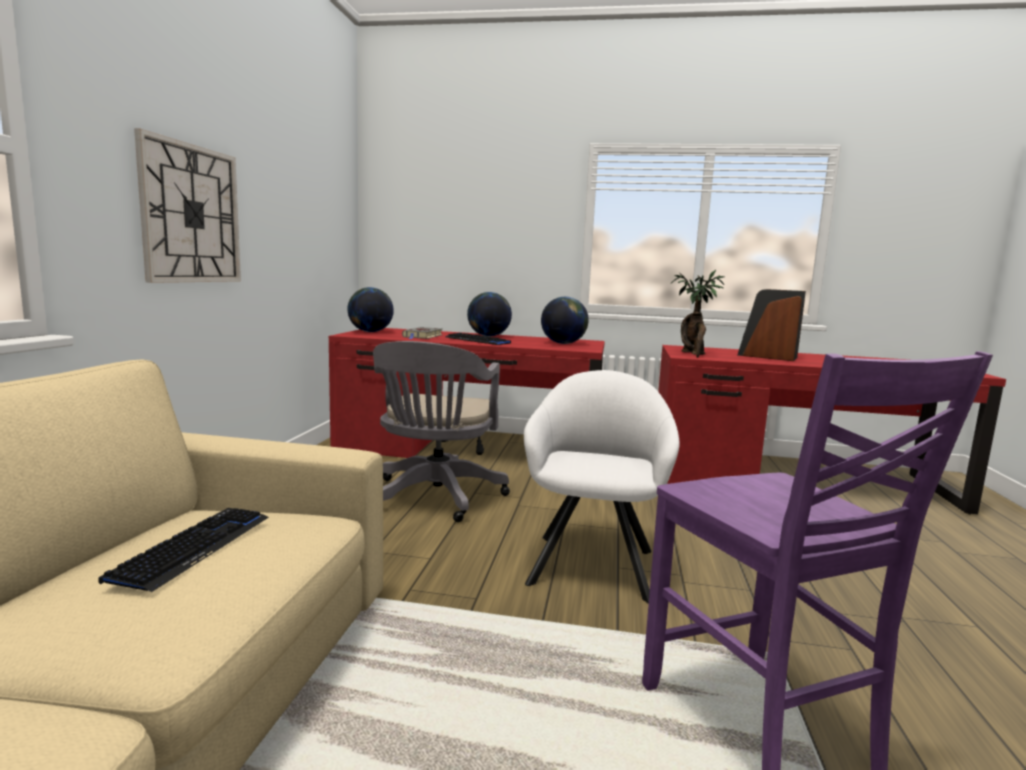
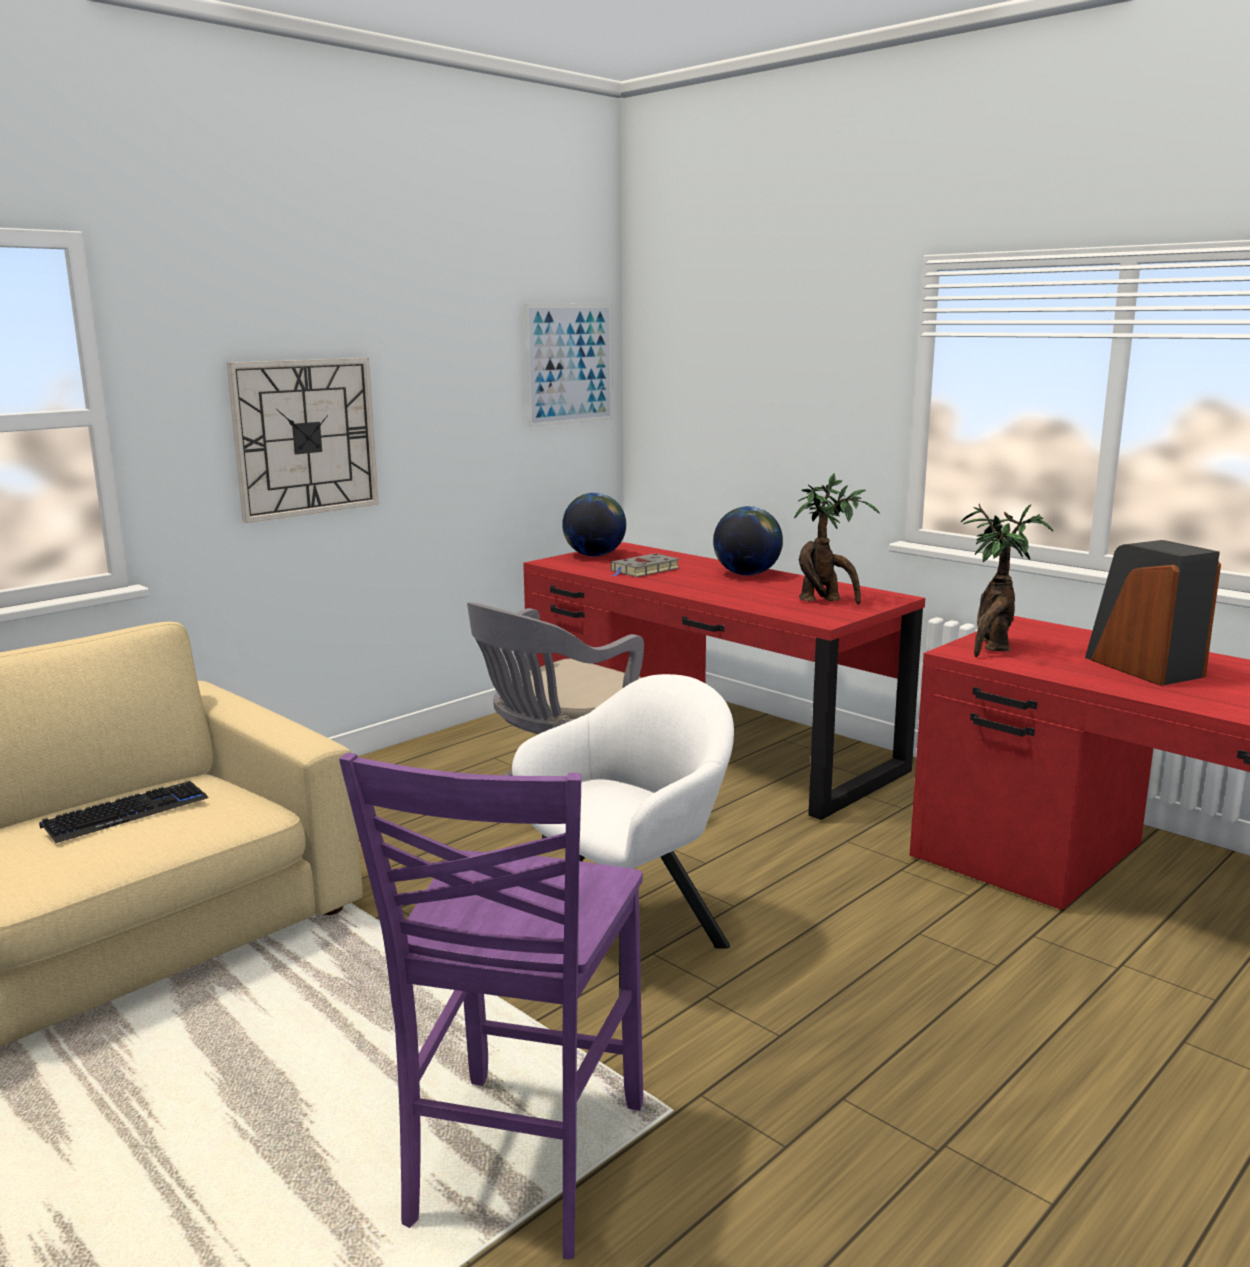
camera: 35 degrees right, 5 degrees up
keyboard [445,333,511,345] -> none
globe [541,297,589,344] -> potted plant [794,473,880,605]
none -> picture [524,304,613,427]

